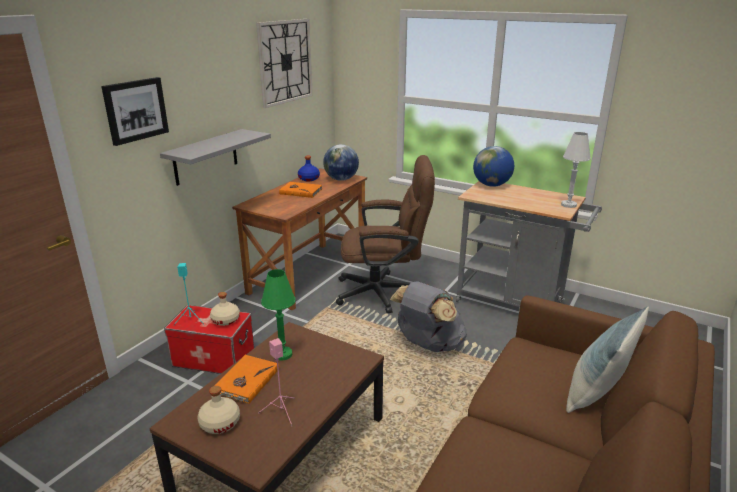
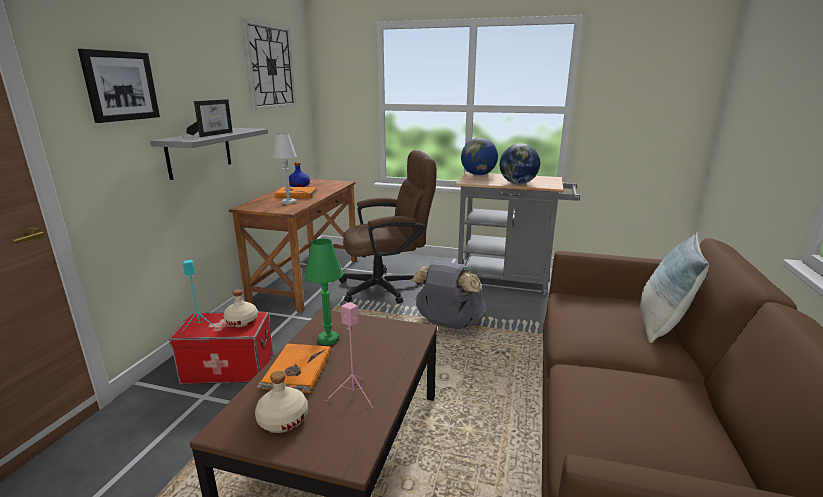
camera: 15 degrees left, 5 degrees down
globe [323,144,359,181] -> globe moved to [500,143,540,184]
white table lamp [561,132,591,208] -> white table lamp moved to [272,133,297,204]
none -> picture frame [186,99,233,137]

